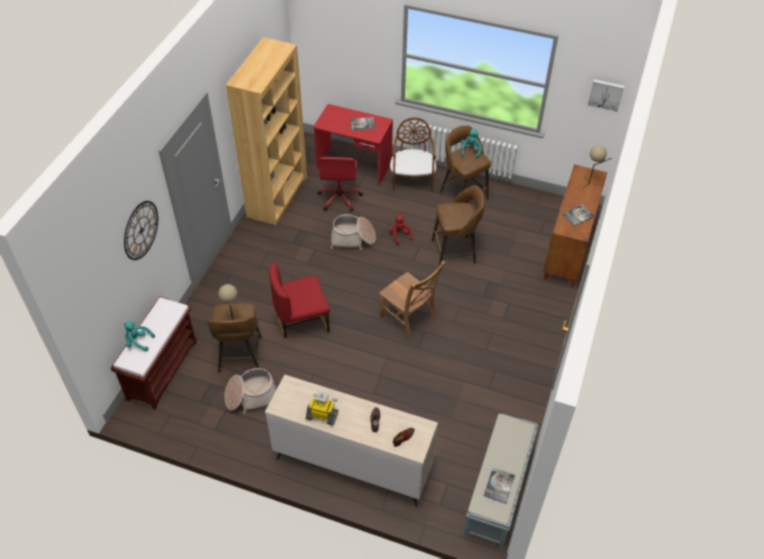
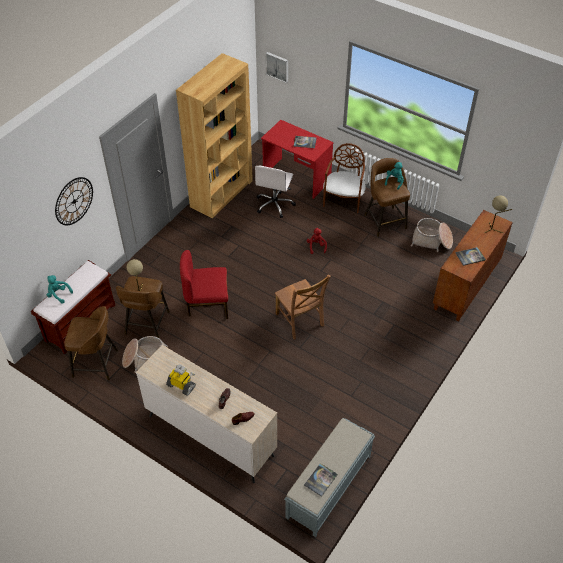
camera: 15 degrees right, 0 degrees up
red office chair [317,157,363,212] -> white office chair [255,166,296,218]
basket [331,214,376,250] -> basket moved to [411,218,453,252]
brown stool [432,185,484,265] -> brown stool moved to [64,306,118,381]
picture [587,79,625,113] -> picture moved to [265,52,288,83]

